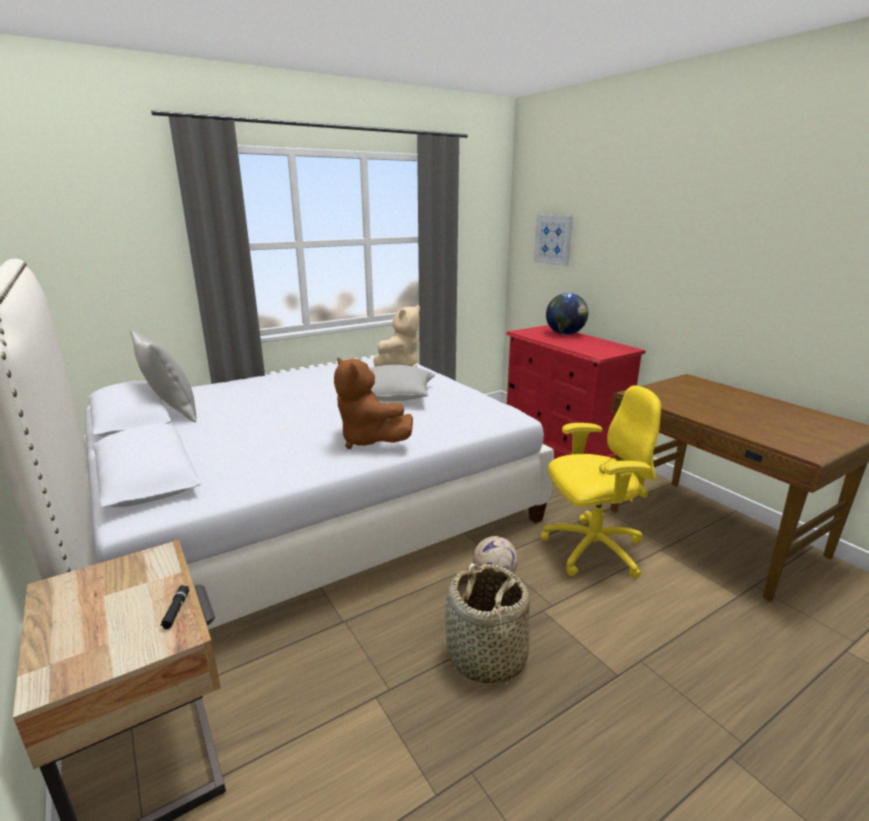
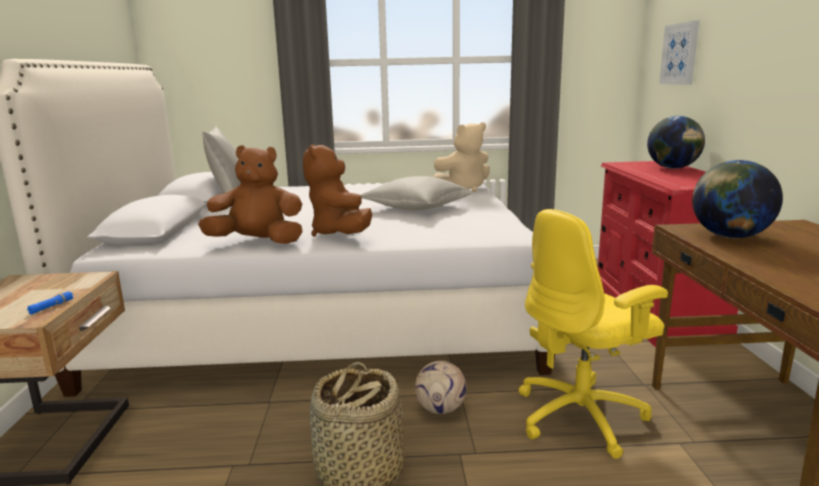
camera: 30 degrees right, 5 degrees down
black flashlight [160,585,189,629] -> blue flashlight [27,291,74,314]
yellow office chair [541,386,661,579] -> yellow office chair turned 135 degrees clockwise [519,209,668,459]
none -> brown plush toy [198,145,303,244]
none -> globe [692,160,783,238]

